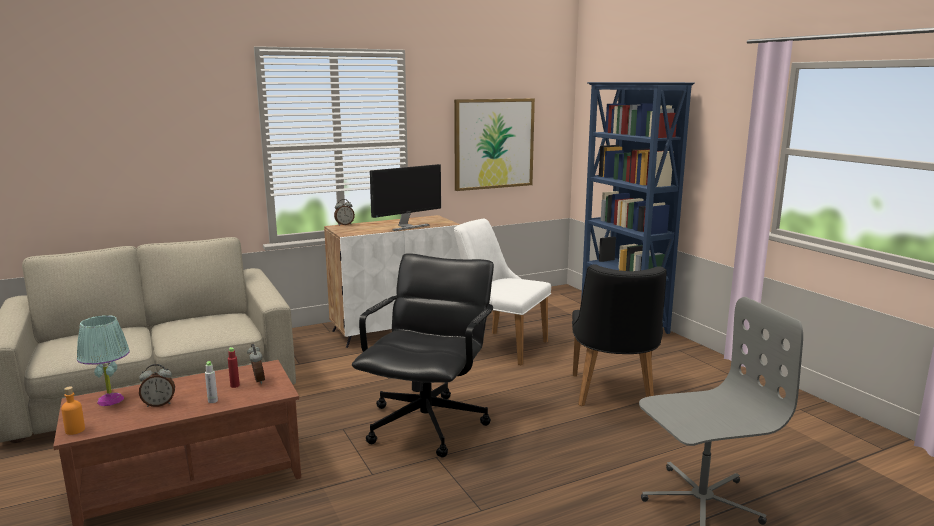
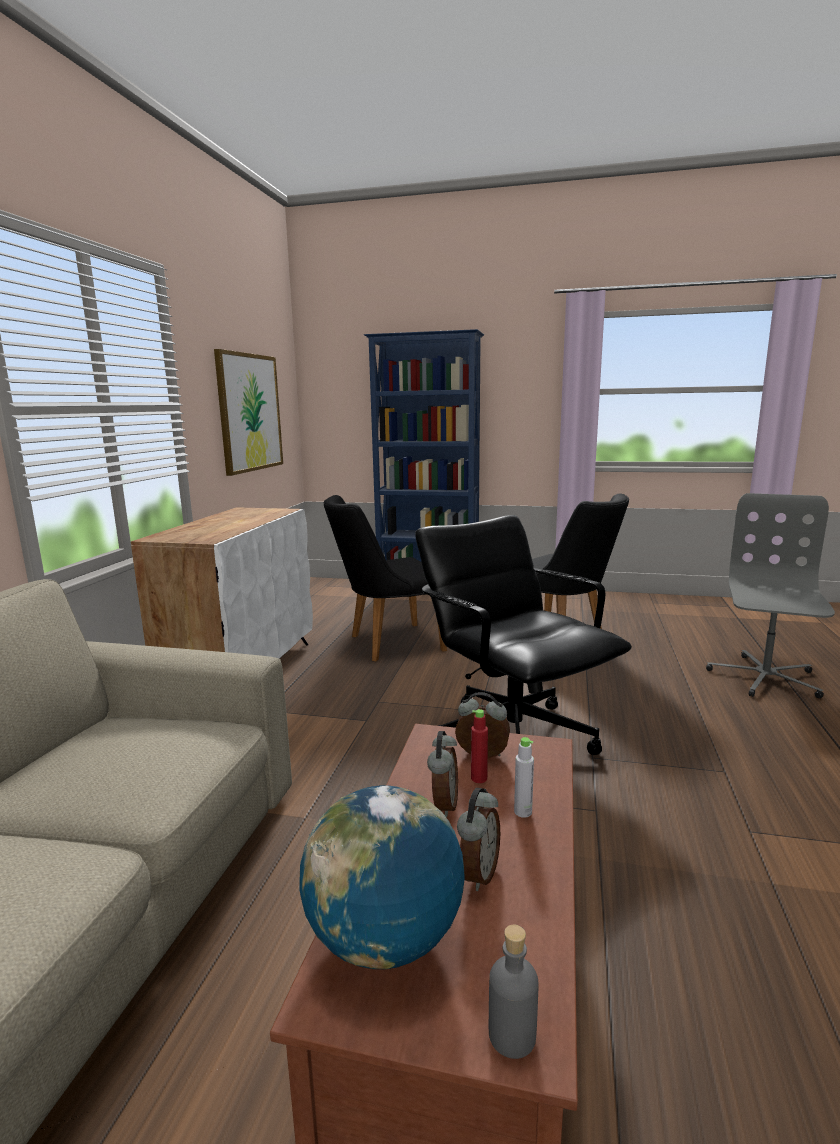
camera: 50 degrees left, 0 degrees up
orange bottle [61,386,85,435] -> grey bottle [489,925,538,1059]
turquoise table lamp [77,315,130,406] -> globe [299,785,465,969]
alarm clock [334,199,355,226] -> alarm clock moved to [427,731,458,818]
monitor [370,164,441,231] -> none
white chair [454,219,551,366] -> black chair [324,495,447,661]

